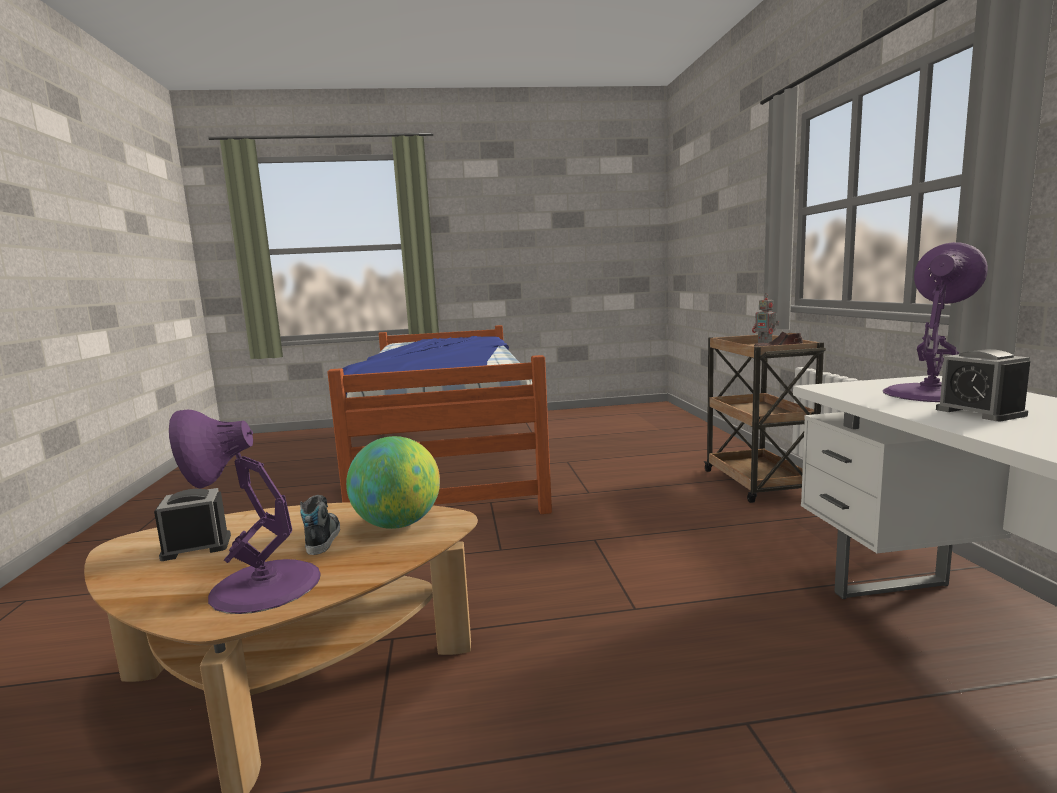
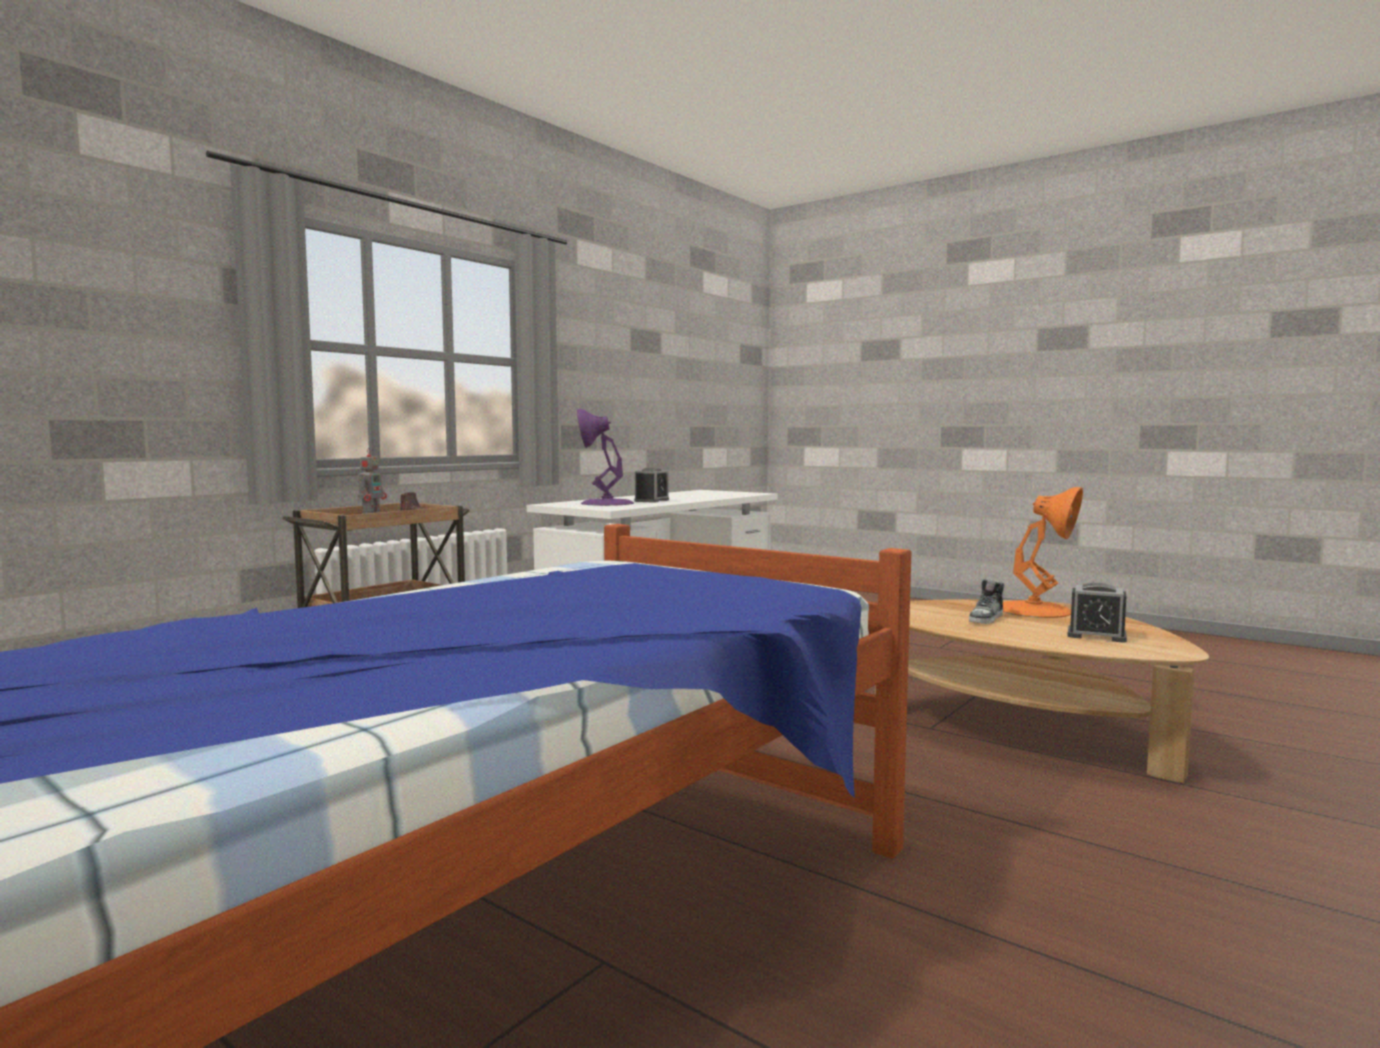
camera: 135 degrees left, 5 degrees down
purple table lamp [169,410,321,614] -> orange table lamp [1003,487,1083,618]
globe [346,436,440,529] -> none

